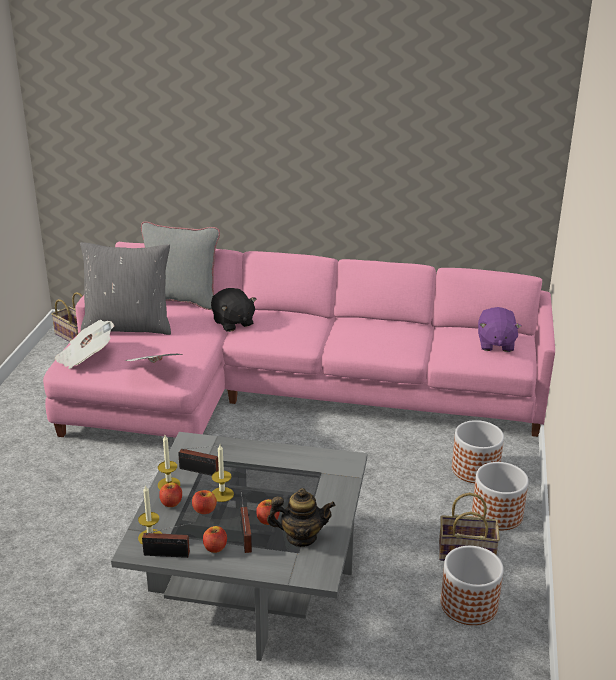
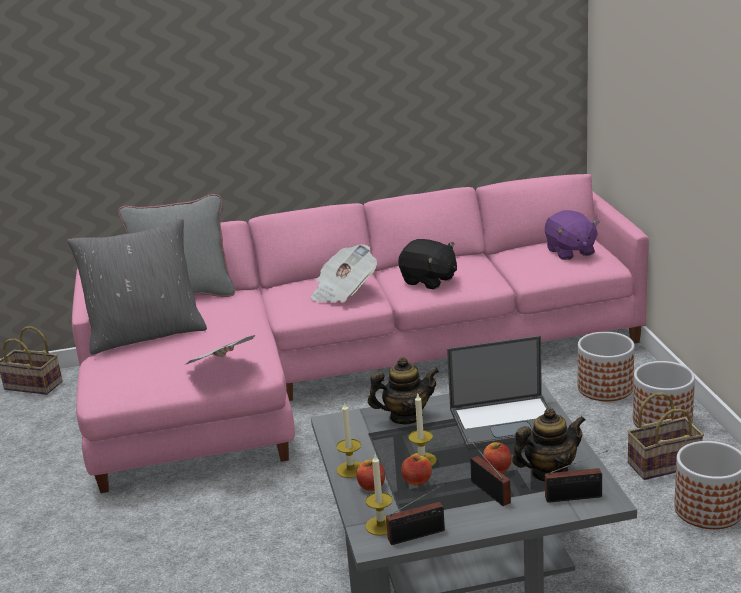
camera: 20 degrees left, 5 degrees down
newspaper [55,320,114,369] -> newspaper moved to [311,244,377,302]
radio [178,446,219,476] -> radio moved to [545,450,608,503]
apple [203,526,227,553] -> none
black plush toy [211,288,256,332] -> black plush toy moved to [398,239,457,289]
none -> teapot [368,357,439,425]
none -> laptop [447,336,550,449]

